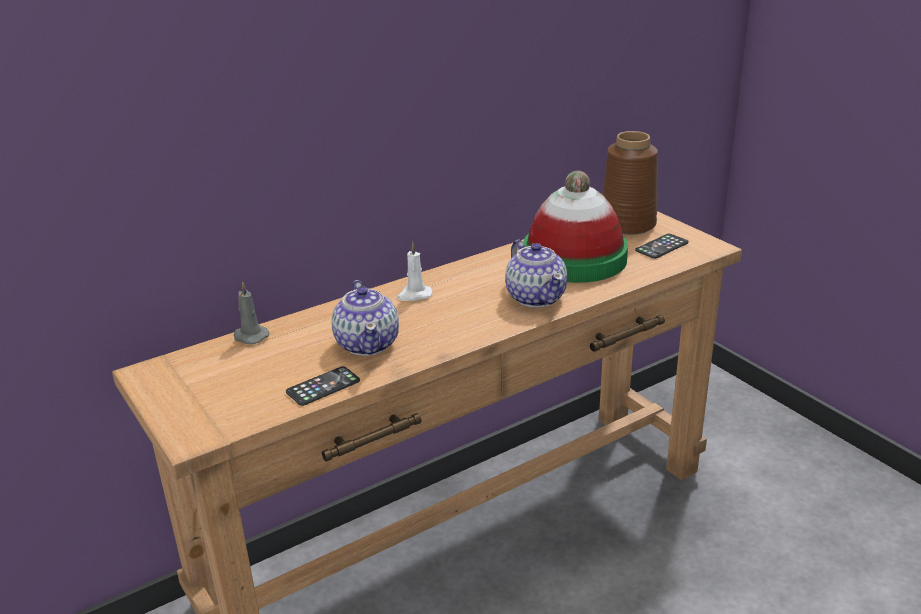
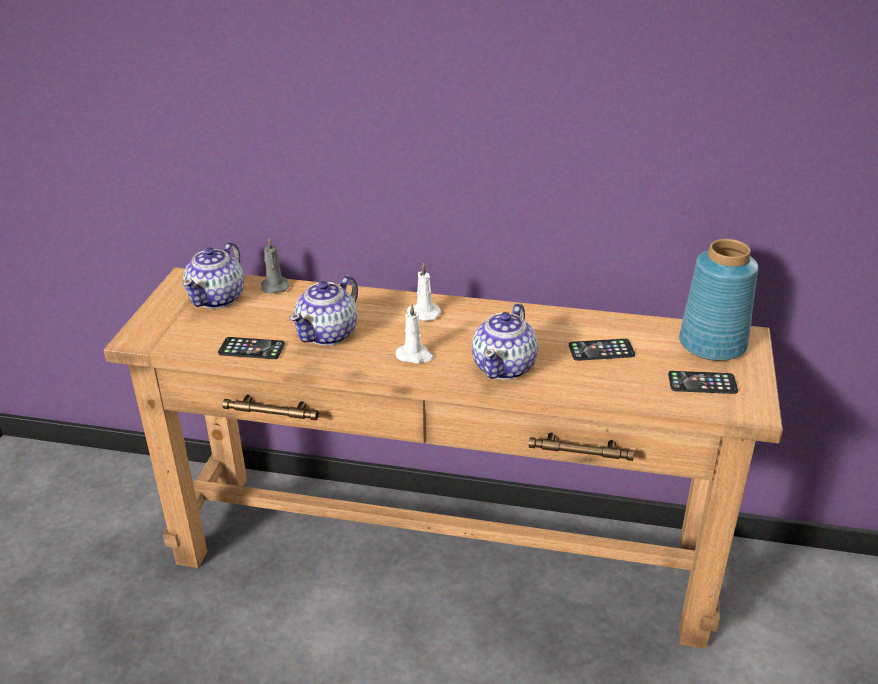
camera: 45 degrees right, 5 degrees up
hat [523,171,628,283] -> phone [569,339,635,361]
brown vase [602,131,658,235] -> blue vase [679,239,758,361]
none -> teapot [182,241,244,309]
none -> white candle [396,303,434,363]

